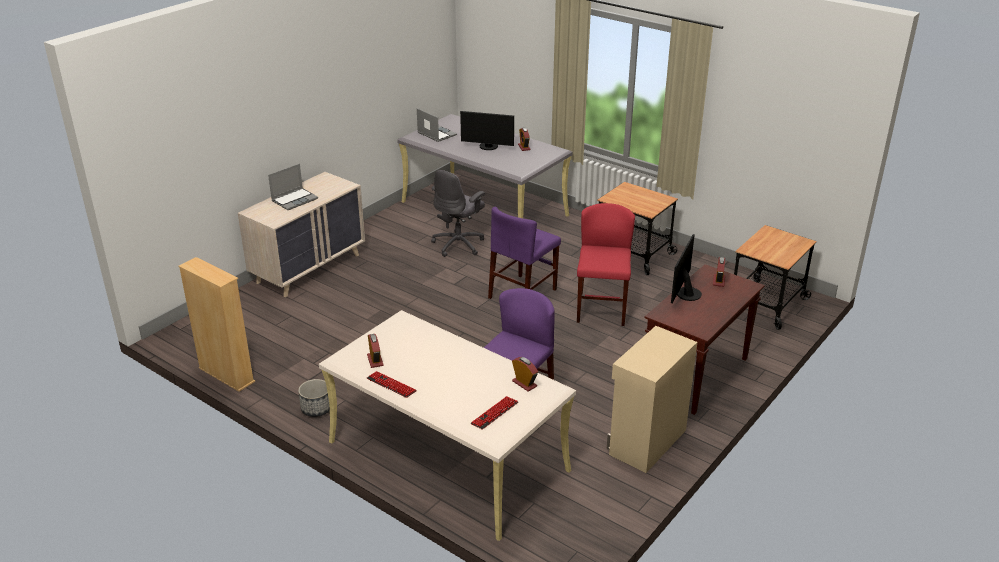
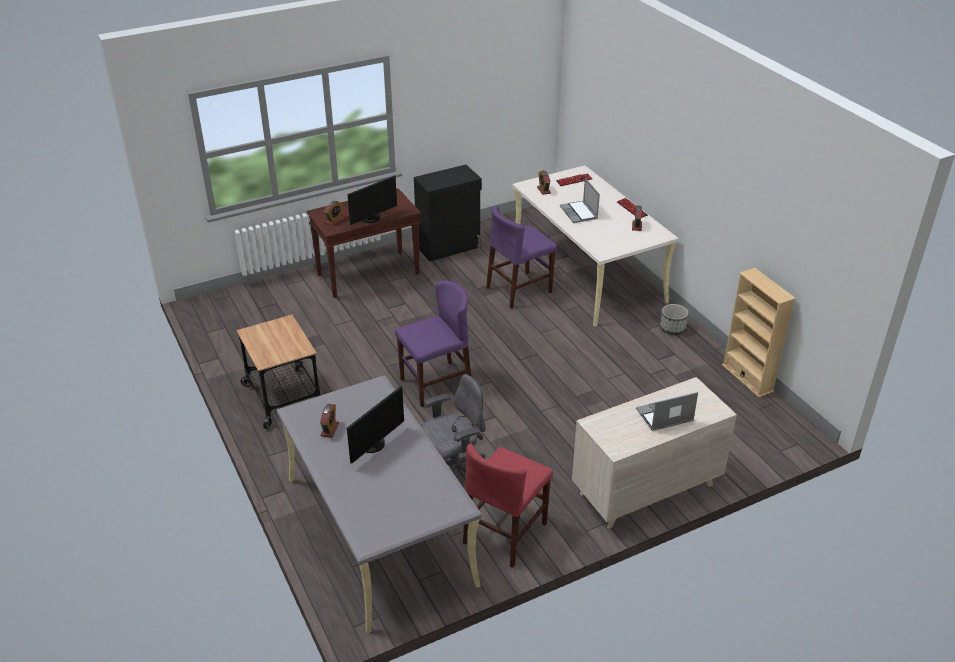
camera: 155 degrees left, 5 degrees up
laptop [417,108,457,142] -> laptop moved to [560,178,600,223]
monitor [460,111,514,150] -> monitor turned 90 degrees clockwise [347,385,404,464]
red chair [577,203,635,326] -> red chair moved to [463,444,553,568]
beige cabinet [607,326,697,473] -> black cabinet [414,165,482,262]
cart [734,225,817,330] -> none

